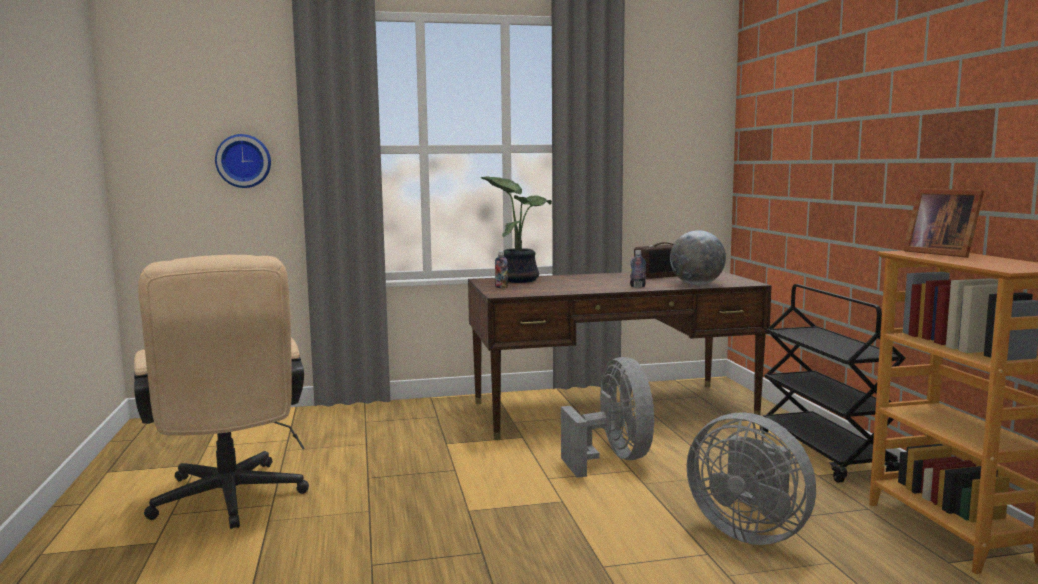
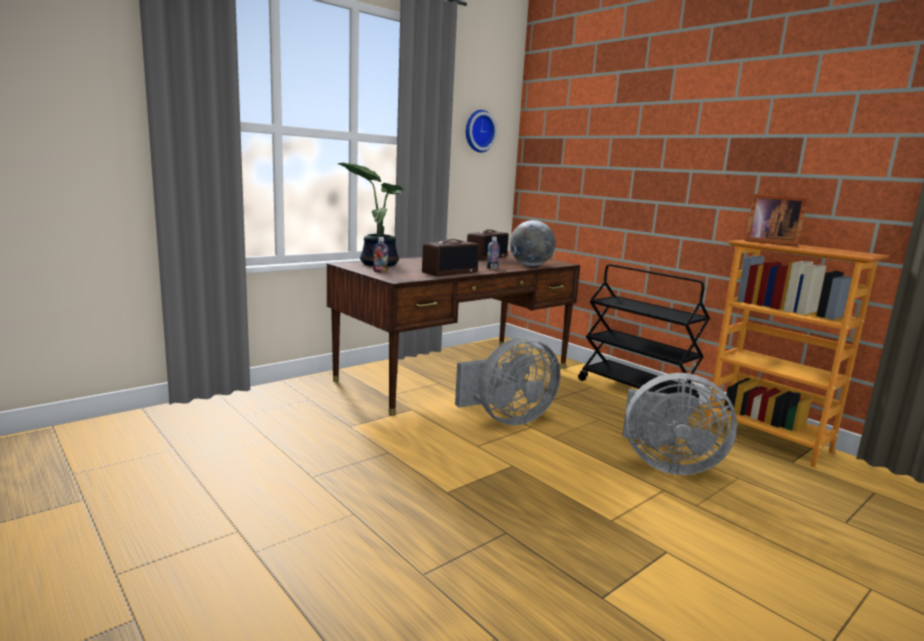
camera: 30 degrees left, 5 degrees up
beige office chair [134,255,309,529] -> none
wall clock [215,134,271,188] -> wall clock moved to [466,110,497,153]
grey fan [561,357,654,478] -> grey fan turned 105 degrees clockwise [455,337,561,425]
none -> radio [422,239,479,276]

